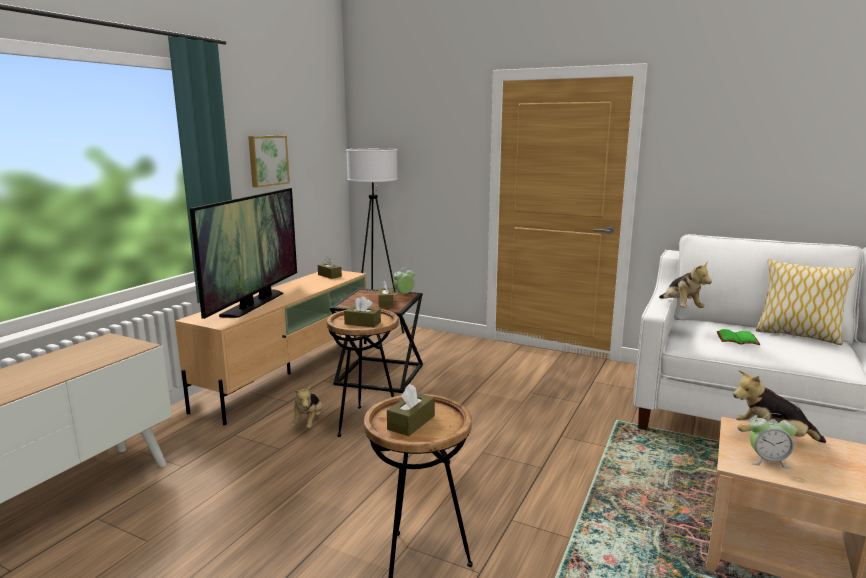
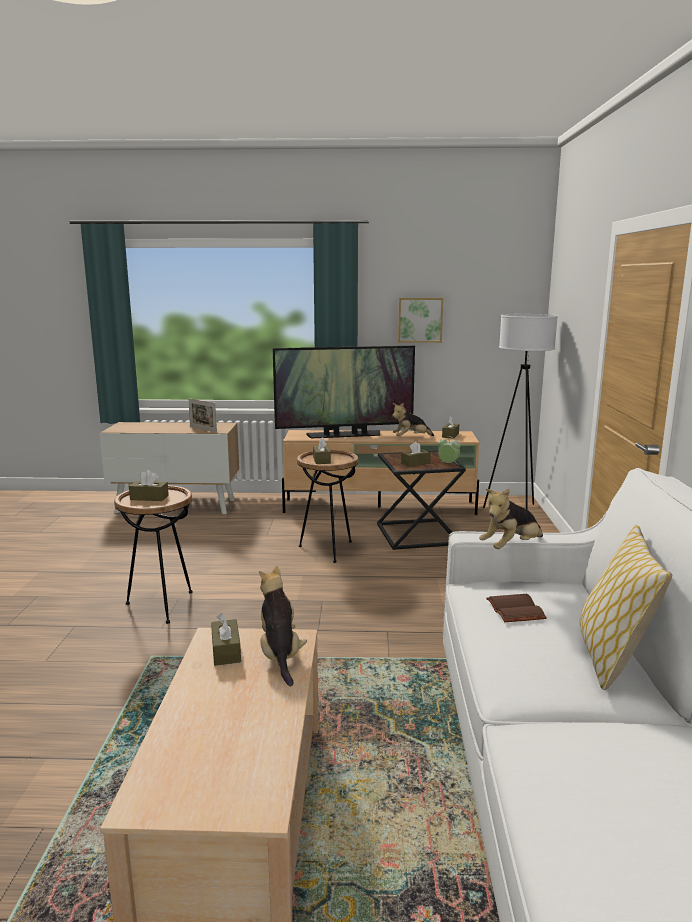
camera: 65 degrees right, 0 degrees up
plush toy [290,385,323,429] -> plush toy moved to [392,403,434,436]
green book [717,329,760,345] -> brown book [486,594,547,622]
alarm clock [750,413,797,469] -> brown tissue box [211,613,241,666]
none -> picture frame [188,398,217,432]

